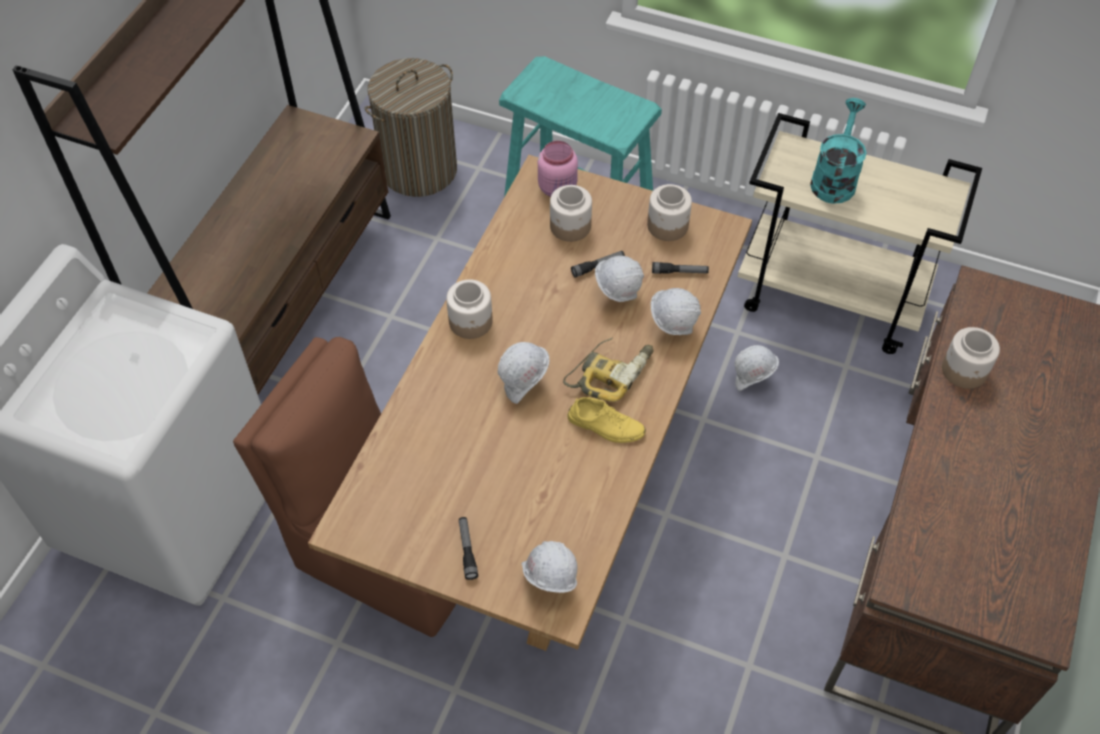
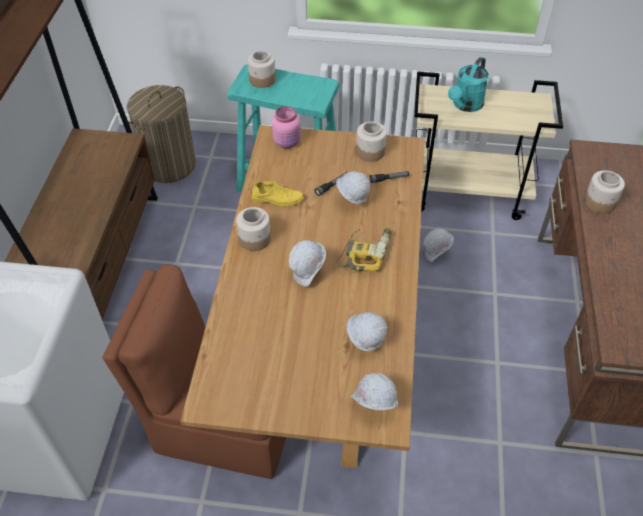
camera: 15 degrees left, 5 degrees down
flashlight [459,517,478,580] -> none
jar [550,185,592,242] -> jar moved to [248,51,276,88]
yellow shoe [567,397,646,443] -> yellow shoe moved to [251,181,304,207]
white hard hat [651,288,701,335] -> white hard hat moved to [346,312,388,351]
turquoise watering can [810,98,867,204] -> turquoise watering can turned 150 degrees counterclockwise [448,57,489,112]

